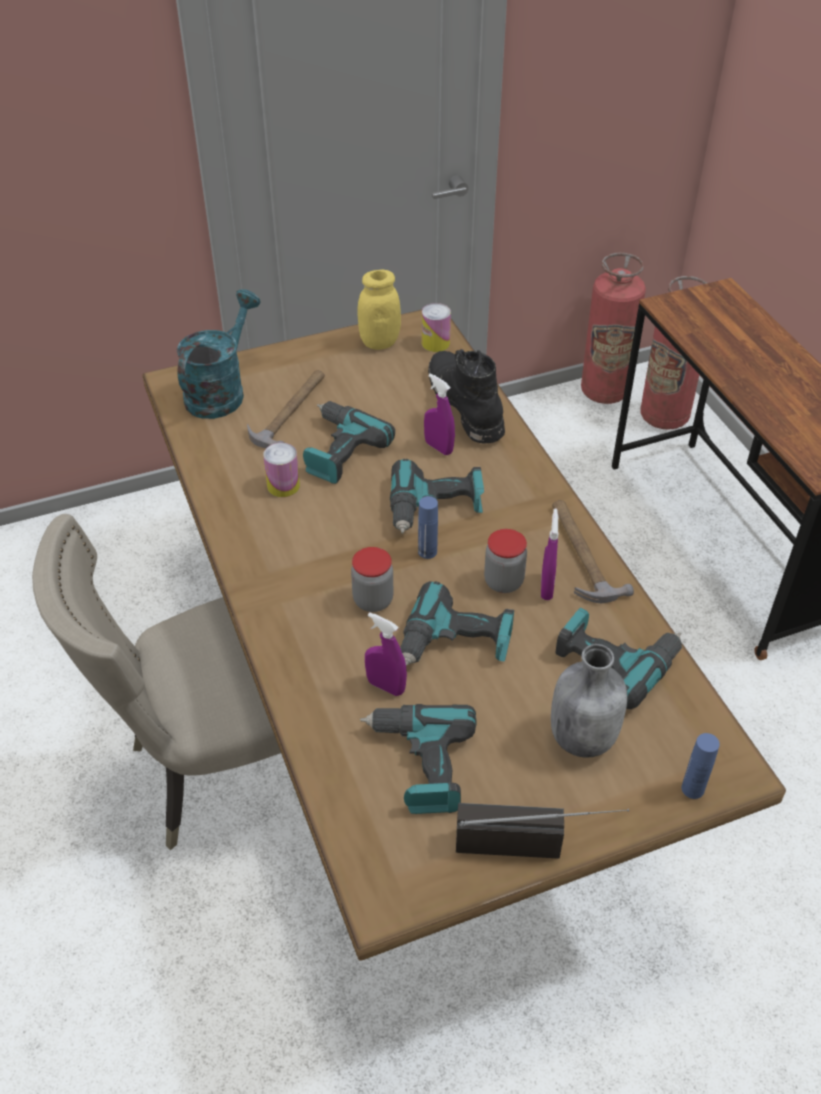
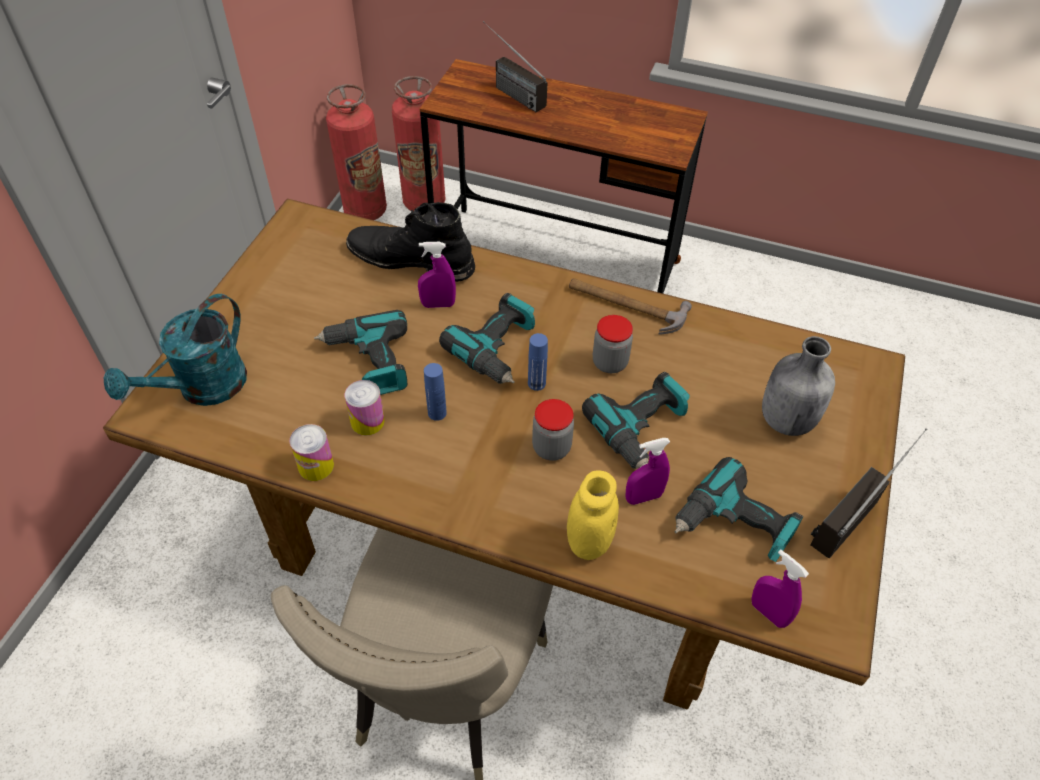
camera: 50 degrees left, 5 degrees up
turquoise watering can [177,289,261,419] -> turquoise watering can turned 120 degrees counterclockwise [104,294,247,406]
hammer [247,370,325,448] -> none
yellow jar [357,270,401,350] -> yellow jar moved to [567,470,619,560]
can [422,303,451,352] -> can moved to [289,424,334,481]
purple spray bottle [541,509,558,600] -> purple spray bottle moved to [751,549,809,628]
power drill [556,608,682,709] -> none
blue bottle [681,733,720,799] -> blue bottle moved to [424,363,447,421]
none -> radio [483,21,547,112]

